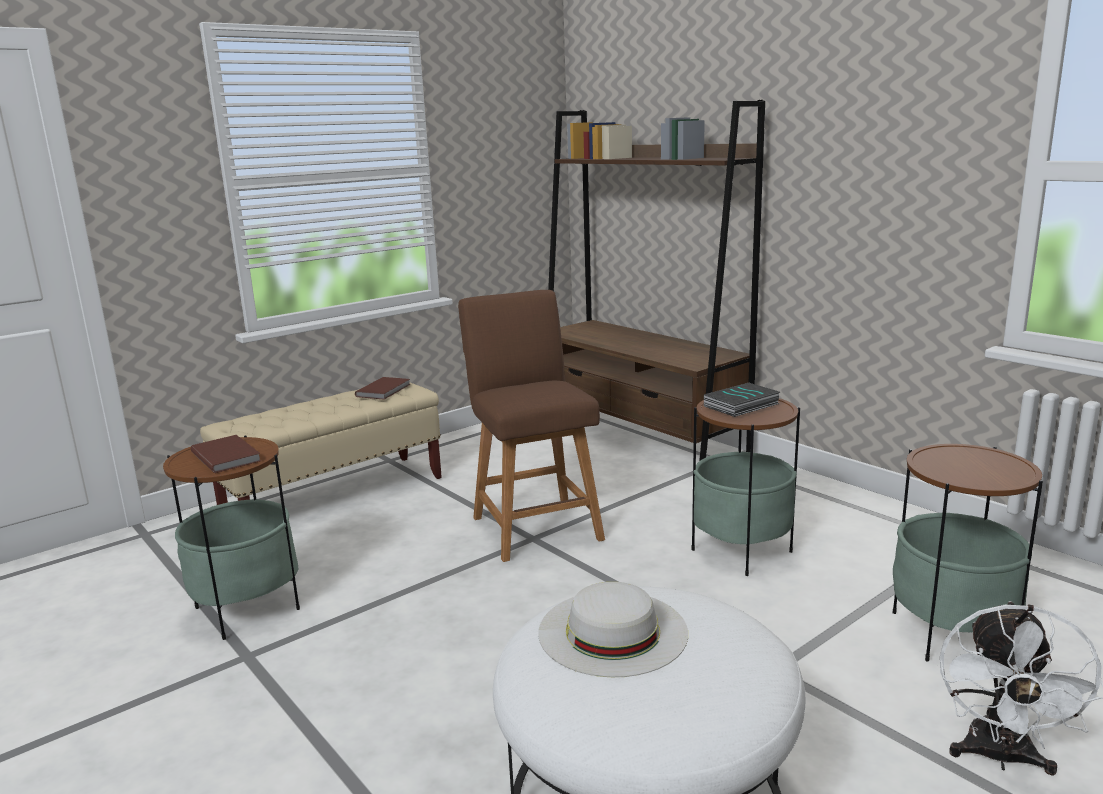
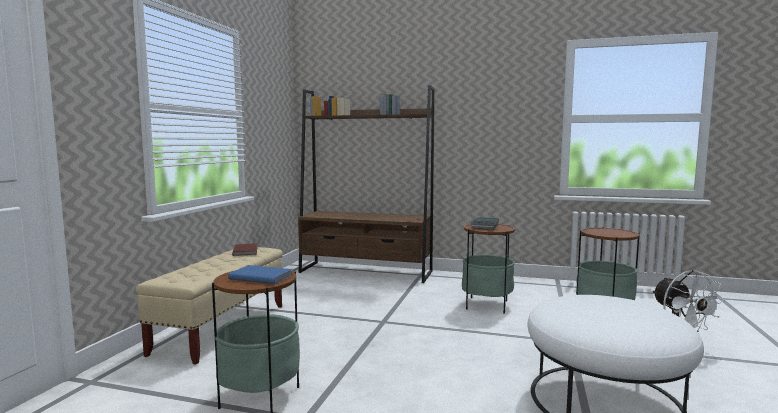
camera: 35 degrees left, 10 degrees down
brown book [191,435,261,473] -> blue book [228,265,292,284]
brown stool [458,290,605,562] -> none
white hat [538,582,688,677] -> none

